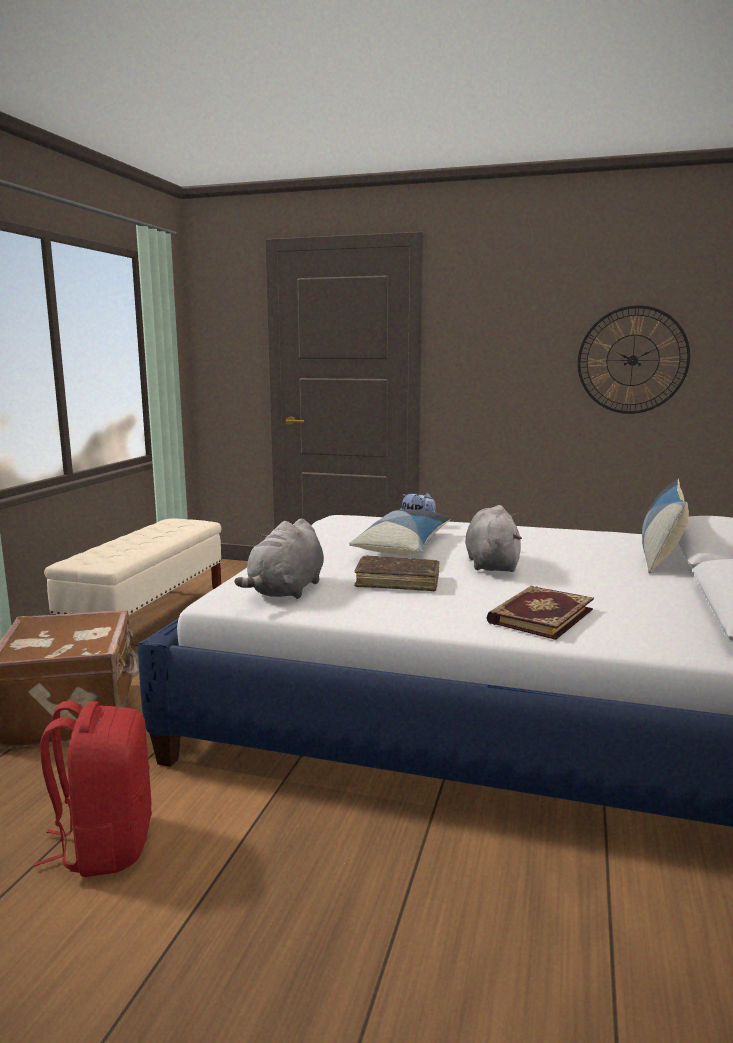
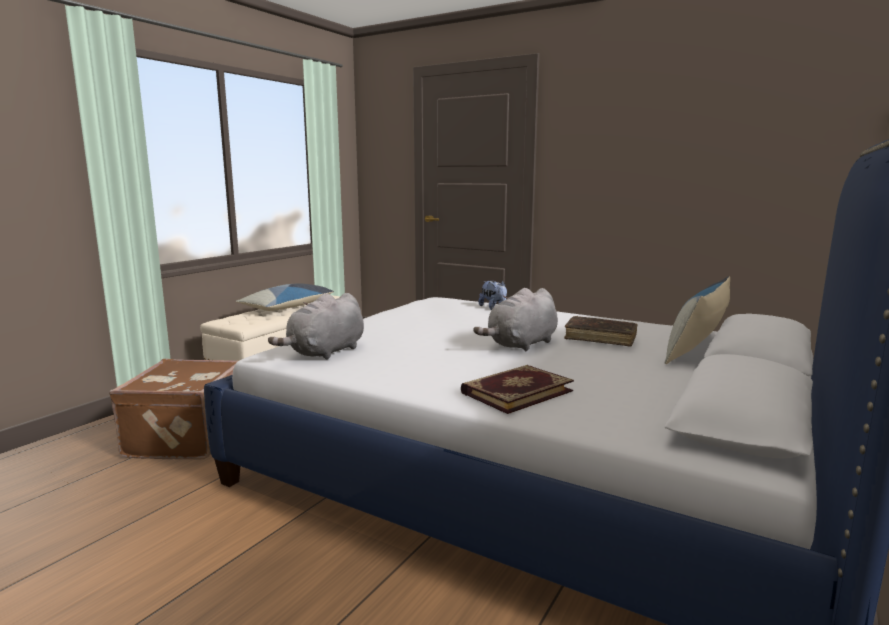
camera: 15 degrees right, 0 degrees up
red backpack [34,700,152,877] -> none
pillow [349,509,451,556] -> pillow moved to [236,283,334,311]
brown book [354,555,440,591] -> brown book moved to [564,316,638,347]
grey plush toy [465,505,522,572] -> grey plush toy turned 150 degrees counterclockwise [473,288,558,351]
wall clock [578,305,690,414] -> none

